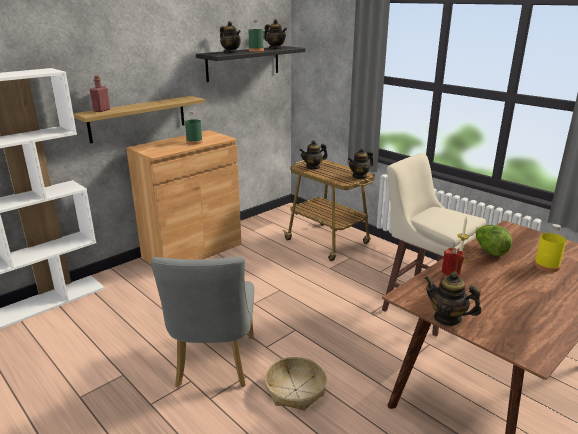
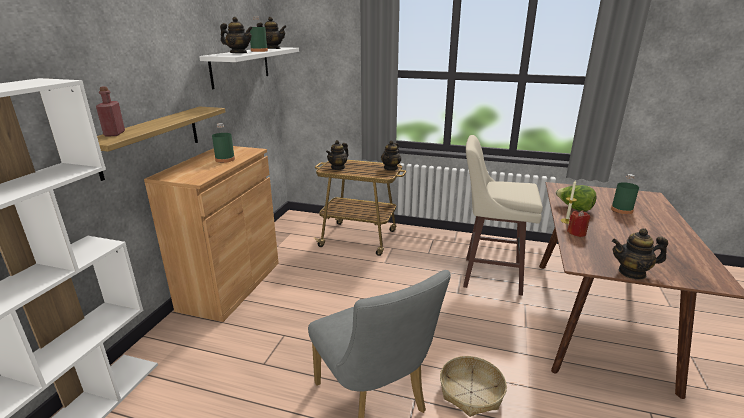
camera: 30 degrees left, 0 degrees up
black shelf [196,46,305,82] -> white shelf [199,47,299,89]
yellow bottle [534,224,566,272] -> green bottle [611,174,639,214]

